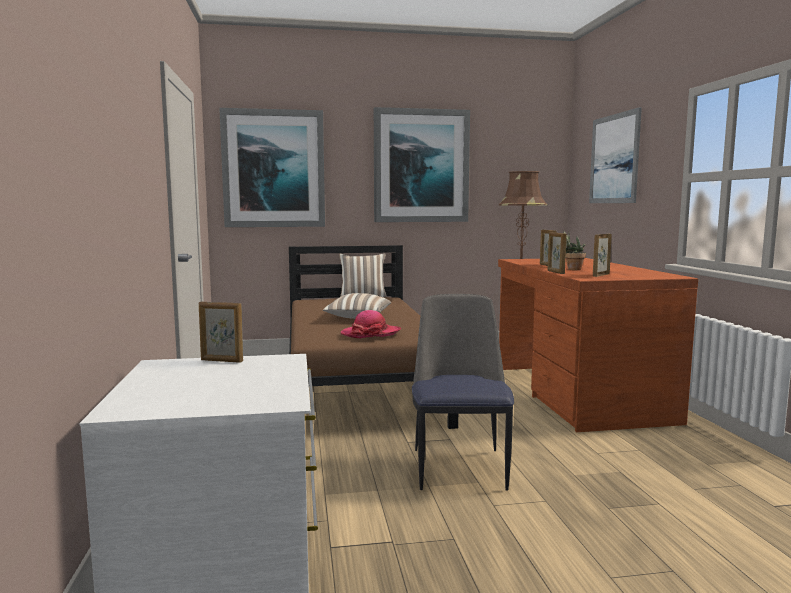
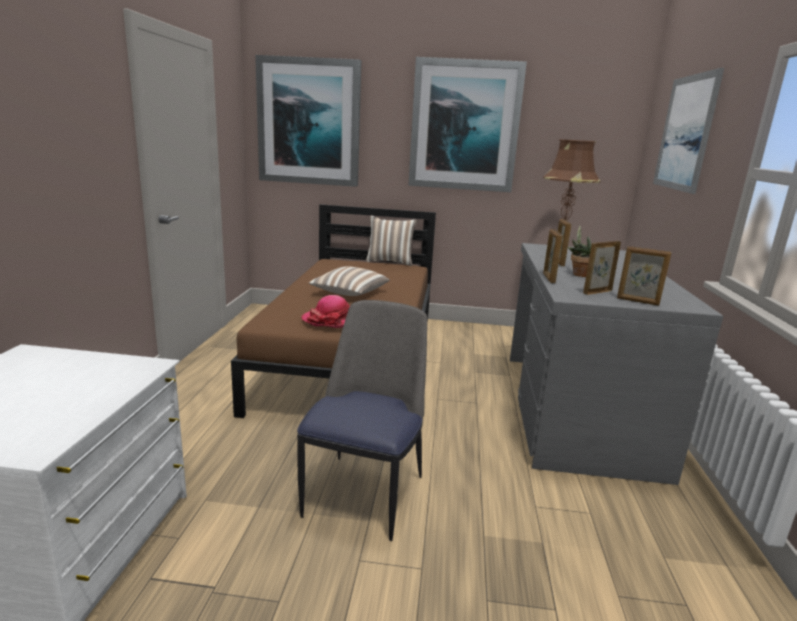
camera: 15 degrees right, 10 degrees up
picture frame [199,302,243,363] -> picture frame moved to [617,246,672,306]
brown desk [498,258,698,432] -> grey desk [510,243,723,485]

